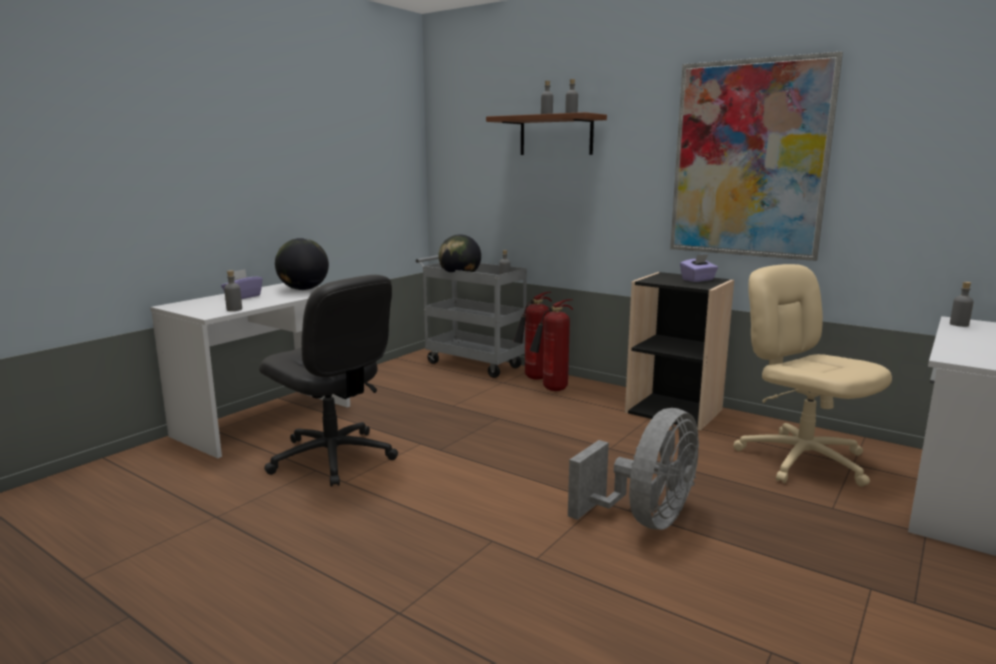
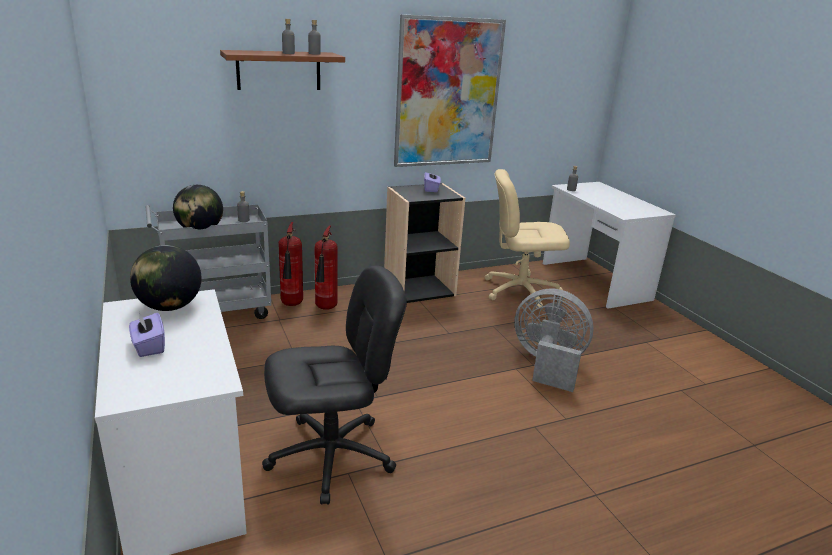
camera: 60 degrees left, 10 degrees up
grey bottle [224,270,242,311] -> none
grey fan [568,408,699,530] -> grey fan turned 45 degrees counterclockwise [514,289,593,392]

